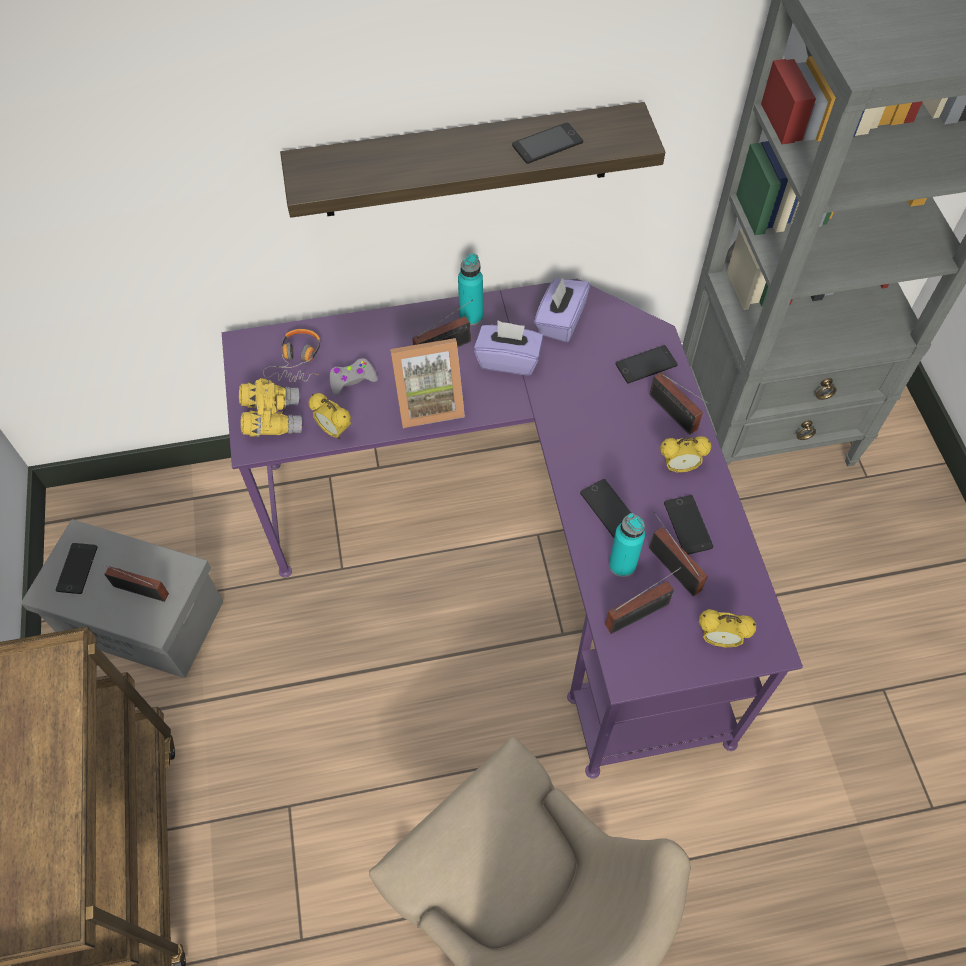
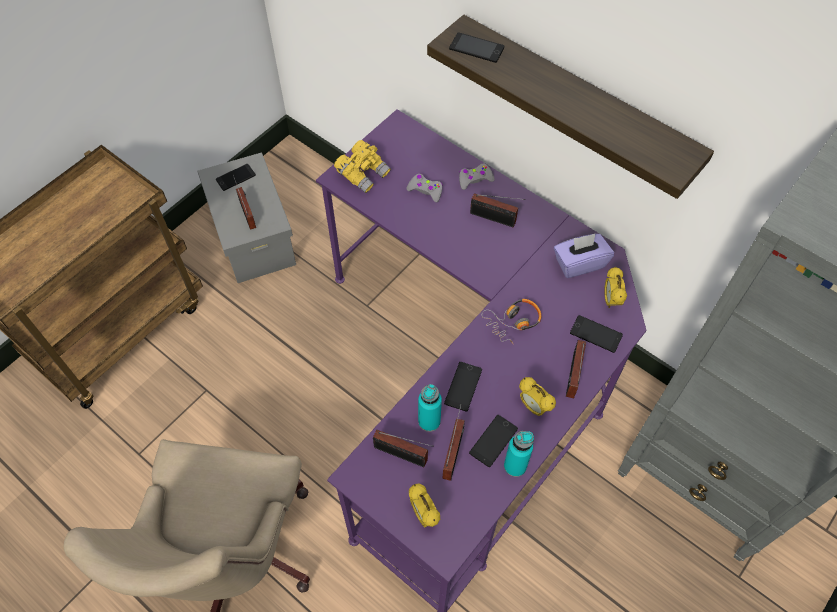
camera: 50 degrees right, 0 degrees up
headphones [263,329,320,382] -> headphones moved to [482,299,541,345]
alarm clock [308,393,351,439] -> alarm clock moved to [604,267,627,308]
picture frame [390,338,465,428] -> none
turquoise bottle [458,253,483,326] -> turquoise bottle moved to [504,431,534,477]
purple tissue box [474,320,543,375] -> none
phone [512,122,583,164] -> phone moved to [449,33,504,63]
none -> grey game controller [459,163,495,190]

